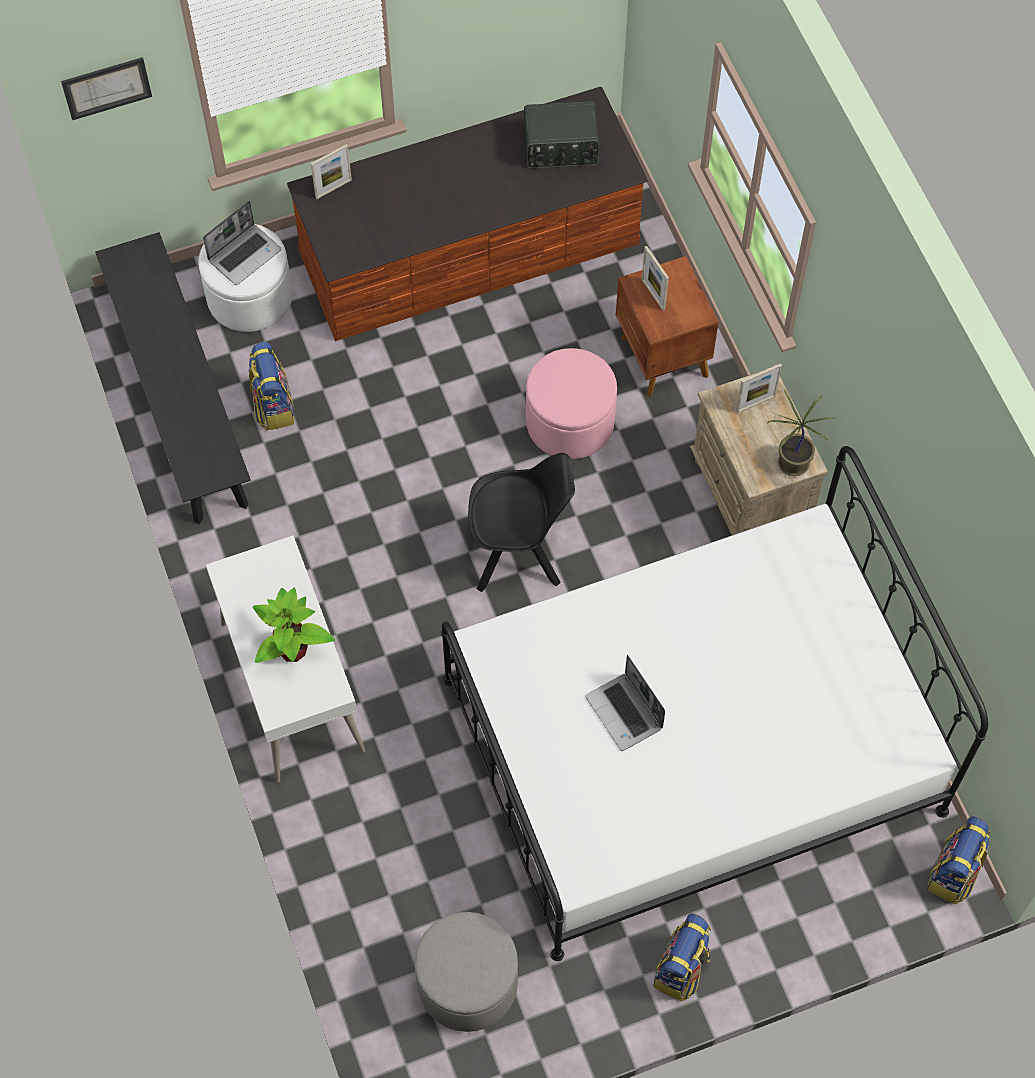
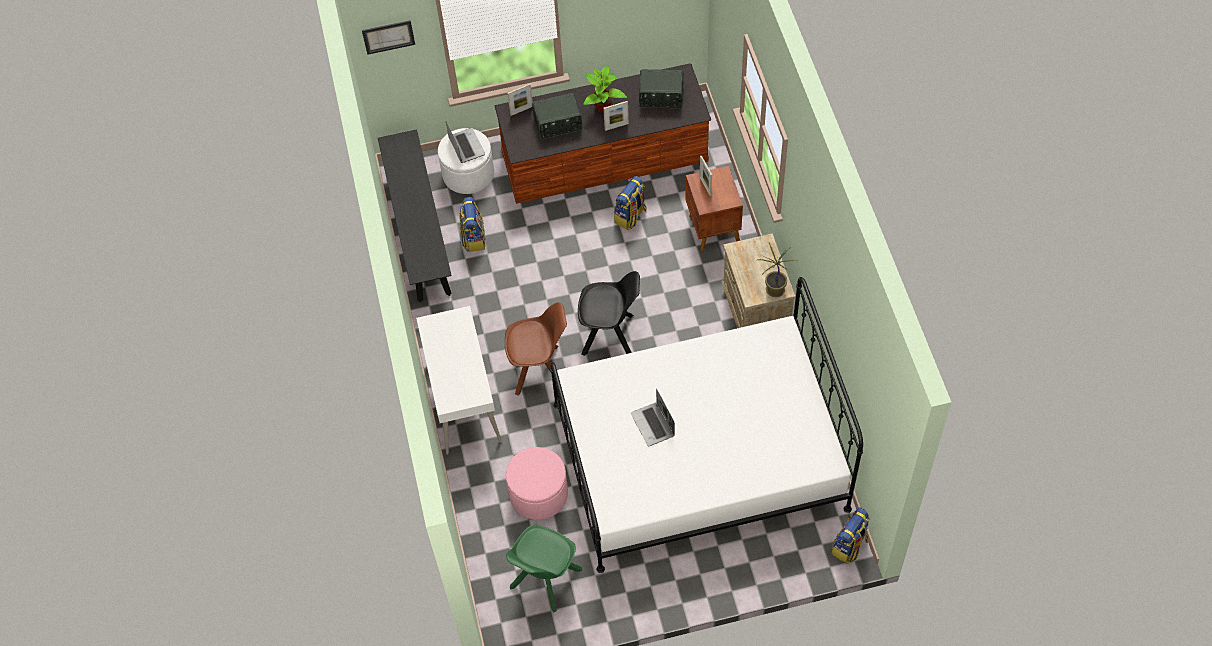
camera: 10 degrees right, 5 degrees down
laptop [203,201,282,285] -> laptop turned 75 degrees counterclockwise [446,122,485,163]
potted plant [253,587,335,663] -> potted plant moved to [583,65,627,113]
grey ottoman [415,912,518,1032] -> green chair [506,525,582,613]
pink ottoman [526,348,617,459] -> pink ottoman moved to [506,447,568,520]
backpack [653,913,711,1001] -> backpack moved to [614,176,647,230]
picture frame [736,363,782,413] -> picture frame moved to [603,101,629,131]
none -> brown chair [505,302,567,396]
none -> radio [532,93,582,139]

